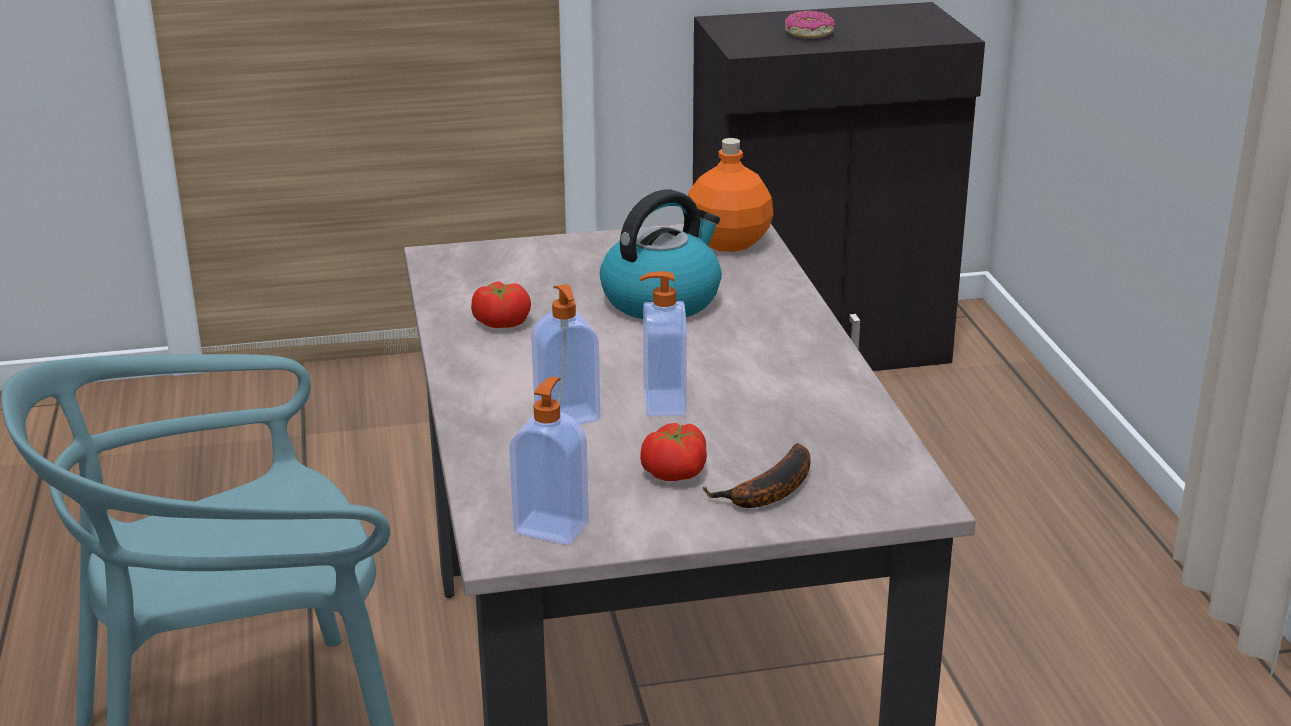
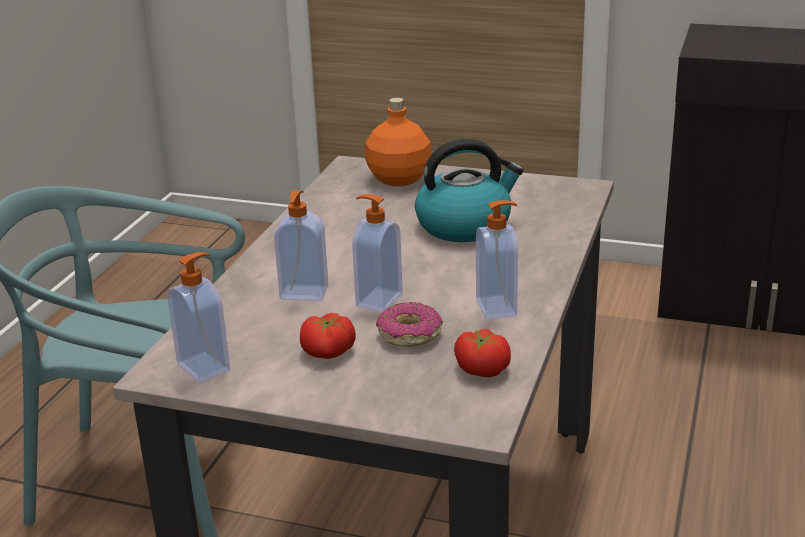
camera: 30 degrees right, 0 degrees up
tomato [471,281,531,328] -> tomato moved to [454,329,511,377]
orange bottle [688,138,773,252] -> orange bottle moved to [364,98,432,186]
banana [702,443,810,508] -> none
donut [784,10,835,38] -> donut moved to [376,302,443,347]
none -> soap dispenser [476,200,518,320]

